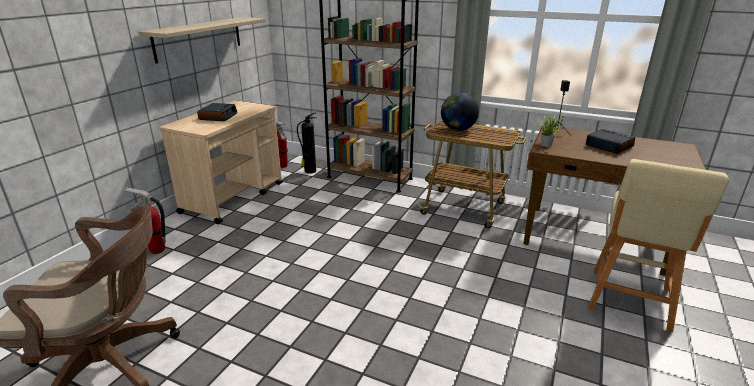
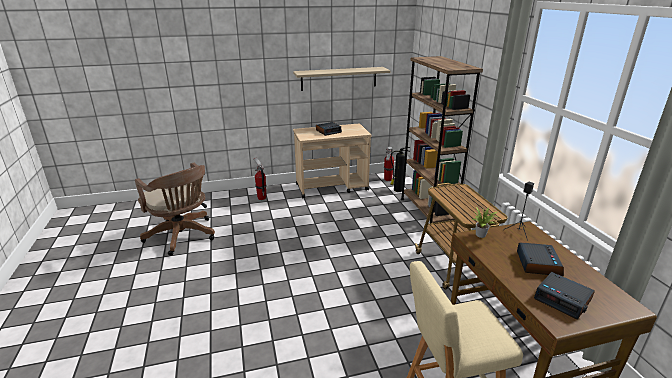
camera: 50 degrees right, 0 degrees up
globe [441,93,479,131] -> none
none -> alarm clock [534,272,595,319]

